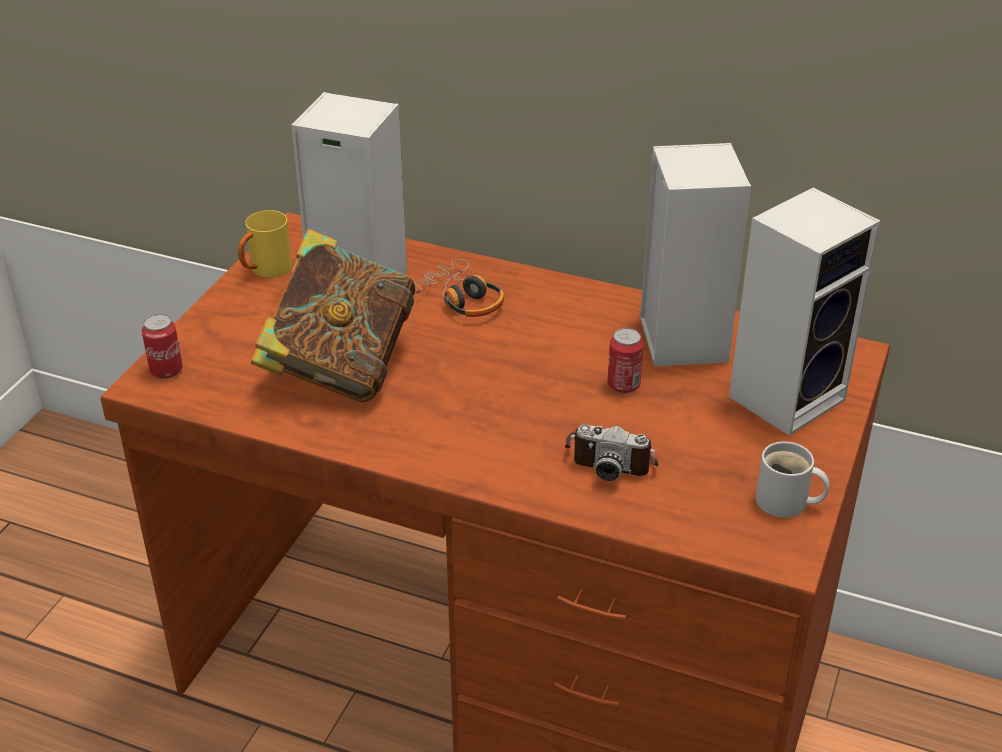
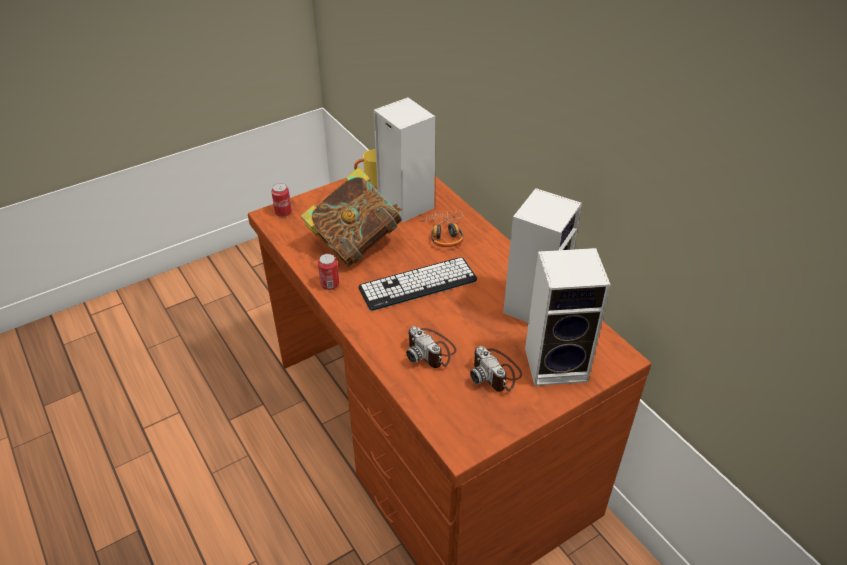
camera: 35 degrees right, 5 degrees up
can [607,328,644,393] -> can moved to [318,254,339,290]
white mug [756,442,830,518] -> none
none -> keyboard [358,257,477,311]
none -> camera [470,346,522,392]

